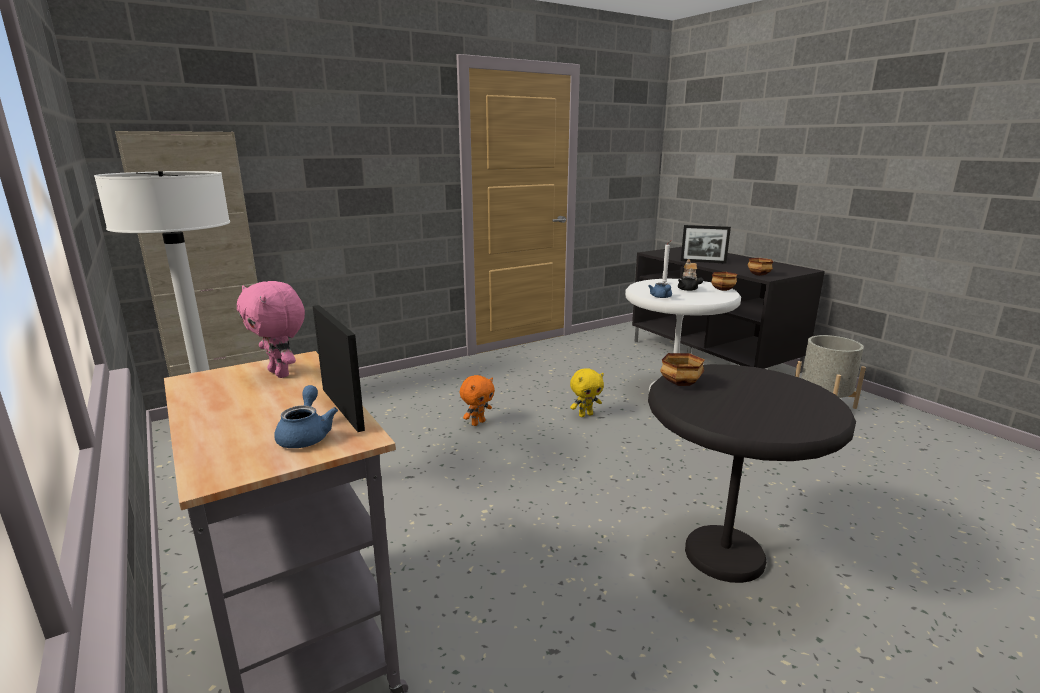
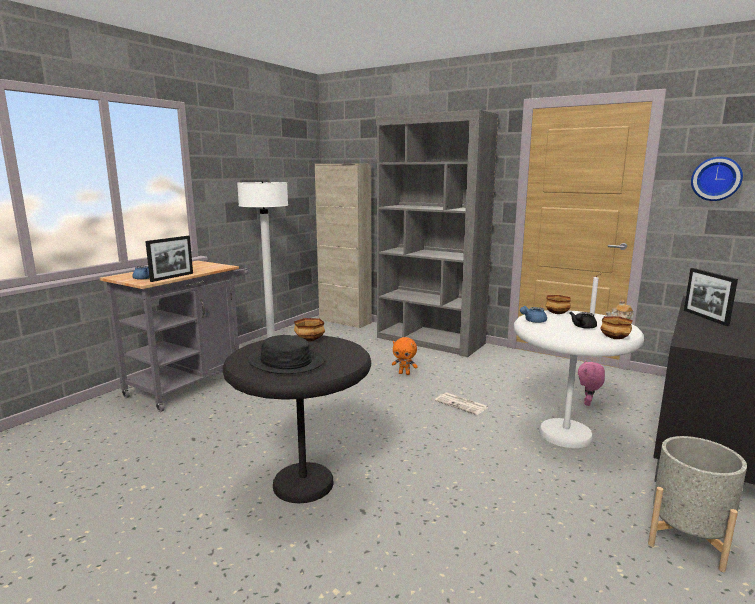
camera: 65 degrees right, 5 degrees down
pink plush toy [237,281,305,378] -> pink plush toy moved to [578,360,605,406]
yellow plush toy [570,368,604,417] -> newspaper [435,393,488,415]
bowl [748,258,773,276] -> bowl moved to [545,295,571,314]
none -> black hat [248,335,325,374]
none -> grey bookcase [376,110,499,357]
none -> wall clock [691,157,743,201]

